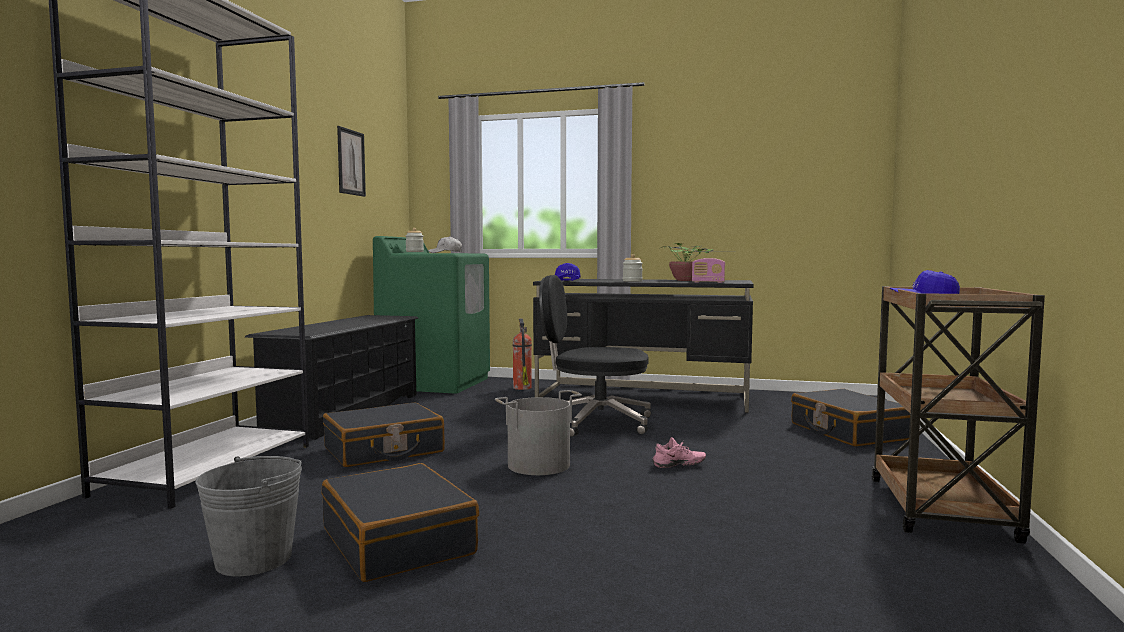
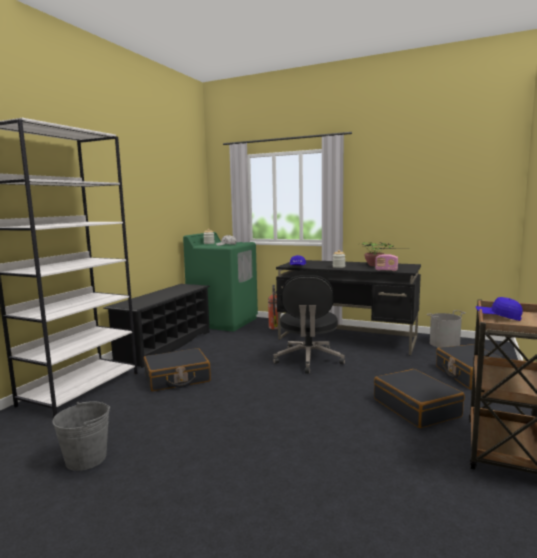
camera: 10 degrees right, 5 degrees up
black suitcase [322,463,479,582] -> black suitcase moved to [374,369,465,428]
picture [337,126,366,197] -> none
grey bucket [495,390,582,475] -> grey bucket moved to [427,310,466,347]
black office chair [539,275,651,437] -> black office chair turned 105 degrees counterclockwise [273,275,345,374]
pink shoe [652,437,706,468] -> none

